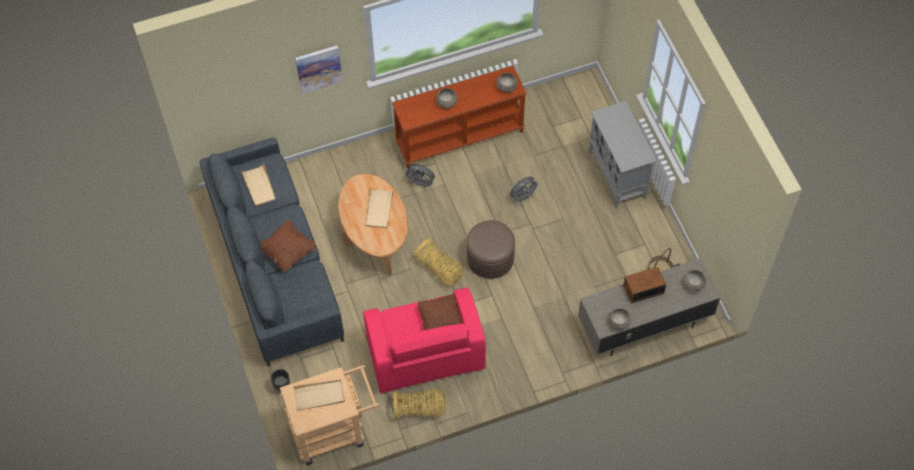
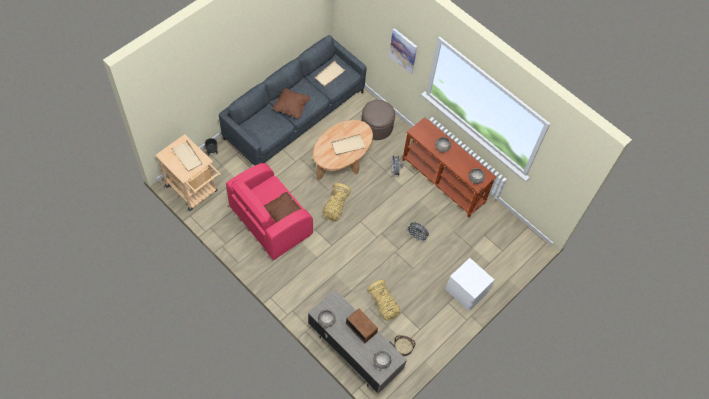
camera: 60 degrees right, 0 degrees up
basket [393,389,446,419] -> basket moved to [367,280,400,321]
brown ottoman [467,220,515,279] -> brown ottoman moved to [361,100,395,140]
grey cabinet [588,101,657,209] -> white nightstand [445,258,494,311]

